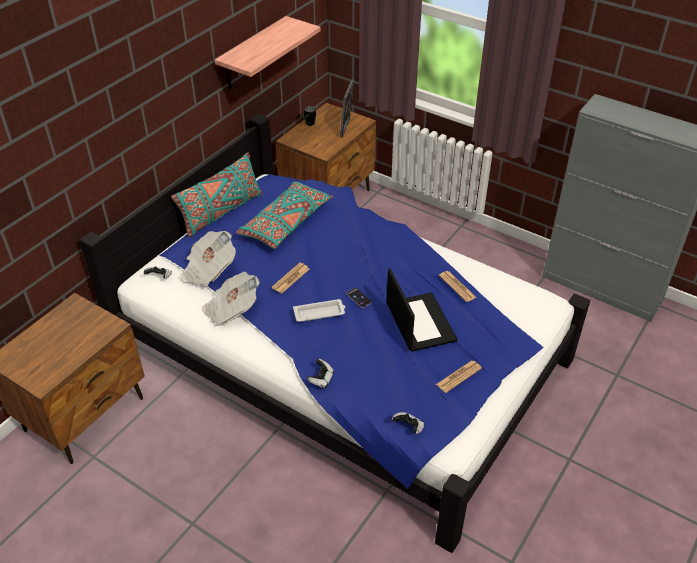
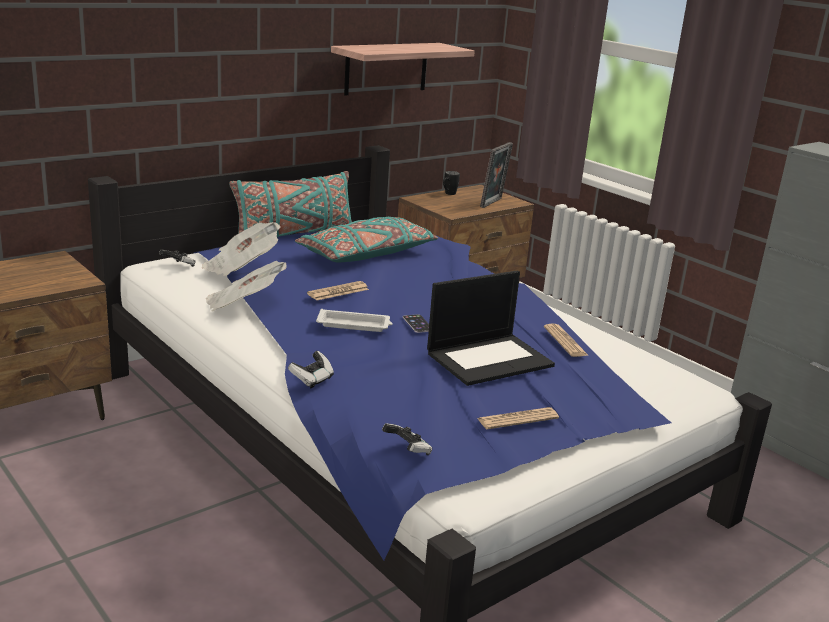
camera: 15 degrees right, 20 degrees down
laptop [387,268,458,352] -> laptop turned 60 degrees clockwise [427,270,555,386]

